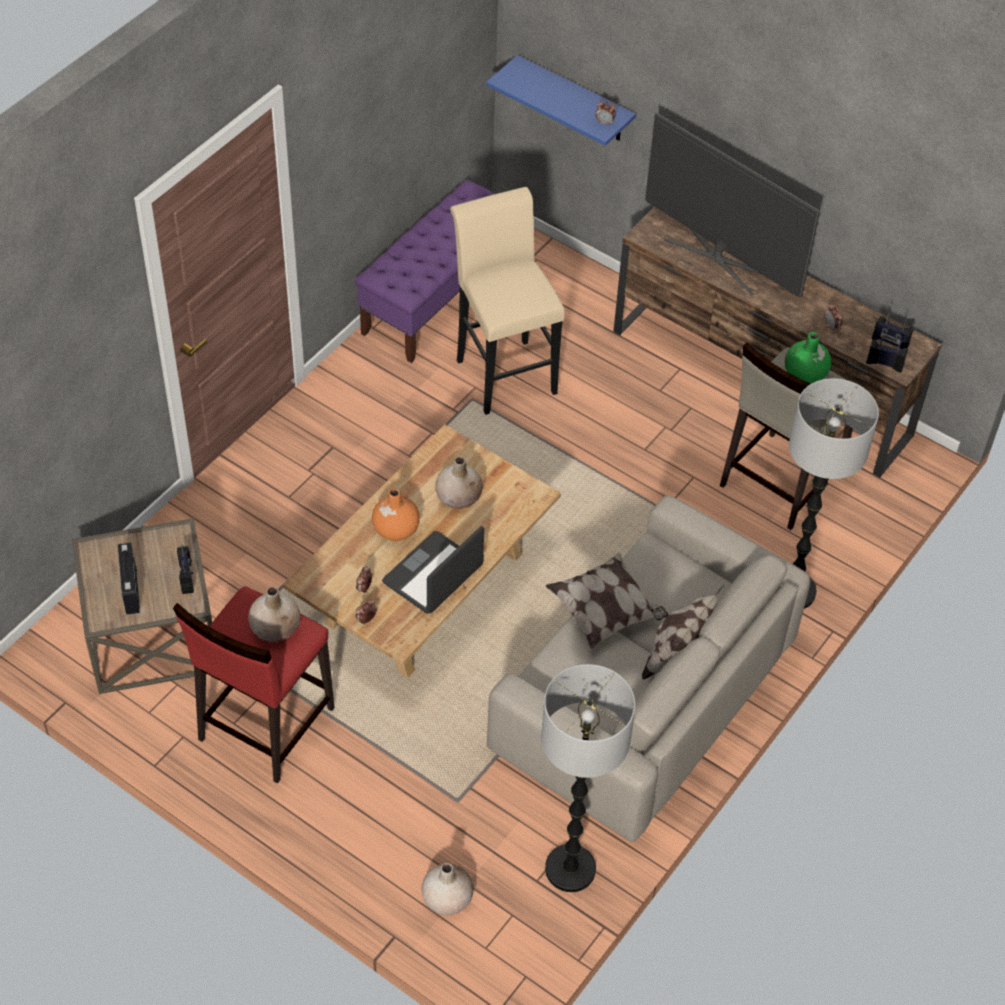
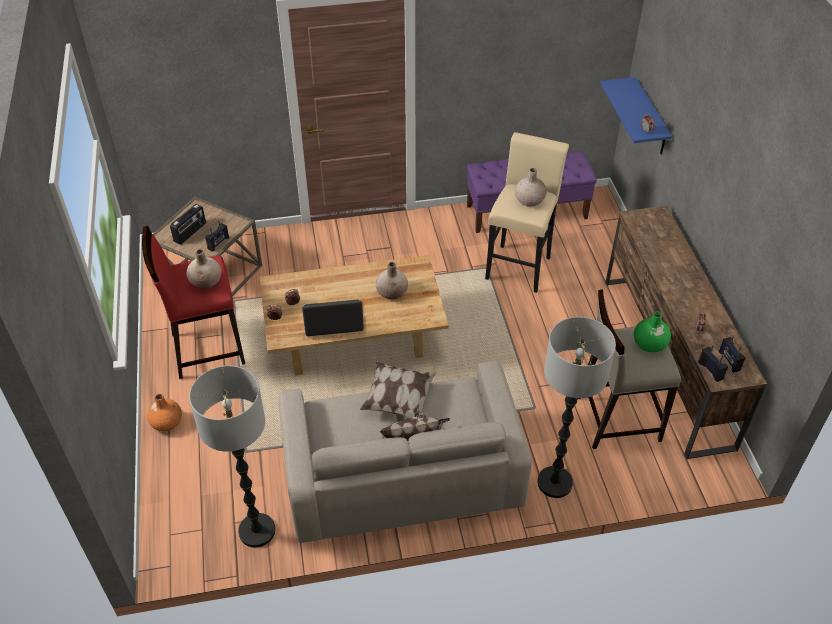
camera: 45 degrees right, 5 degrees down
orange vase [372,488,420,541] -> orange vase moved to [147,394,182,431]
beige vase [422,862,473,916] -> beige vase moved to [515,168,546,207]
television [645,113,820,297] -> none

